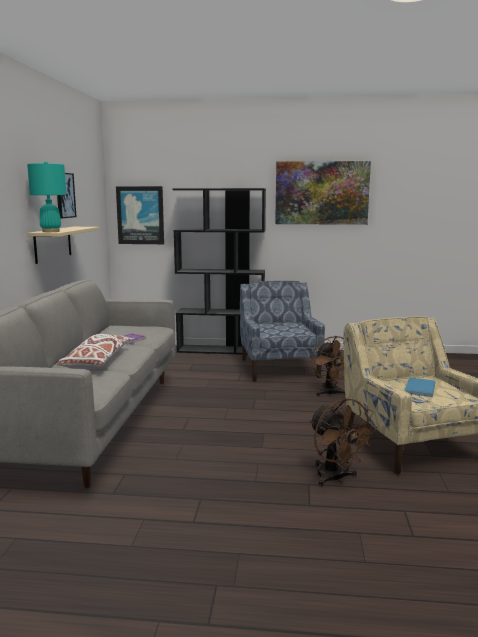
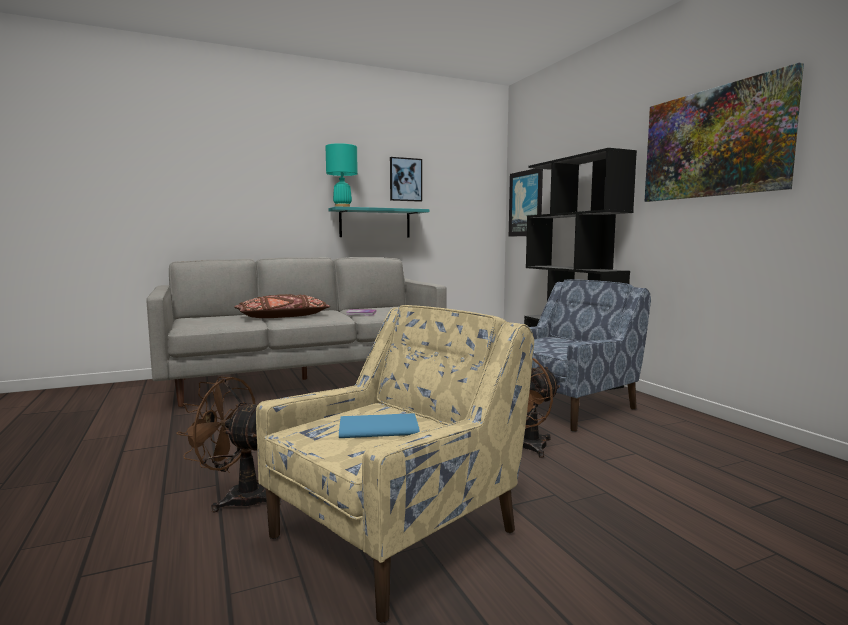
camera: 60 degrees right, 5 degrees down
beige shelf [27,227,100,264] -> turquoise shelf [328,206,429,237]
white pillow [57,334,130,369] -> brown pillow [234,294,330,318]
brown fan [309,398,378,487] -> brown fan turned 75 degrees clockwise [176,376,281,512]

